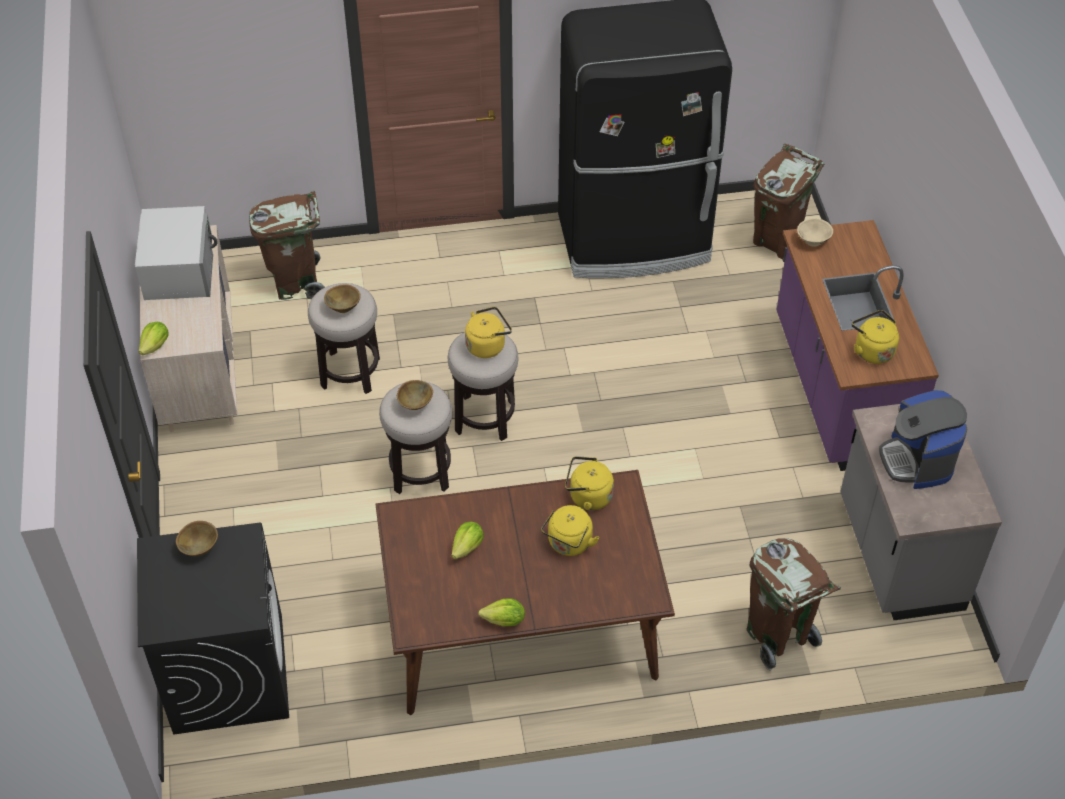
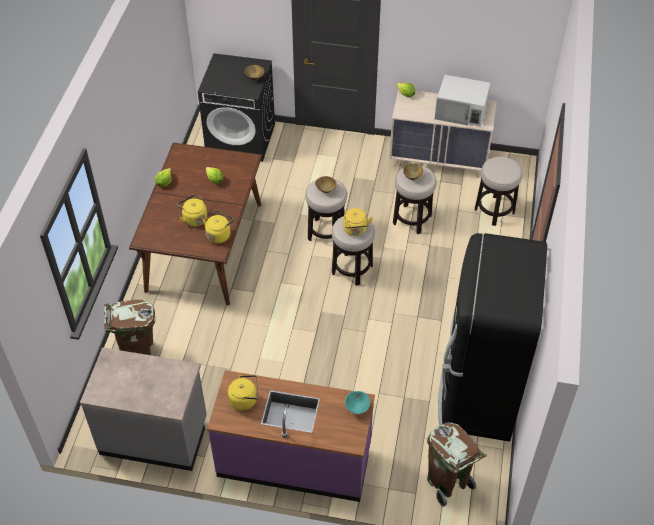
camera: 110 degrees right, 0 degrees up
brown trash can [249,191,325,300] -> stool [475,157,523,226]
beige bowl [797,218,833,247] -> turquoise bowl [345,391,370,414]
coffee machine [879,390,967,489] -> none

